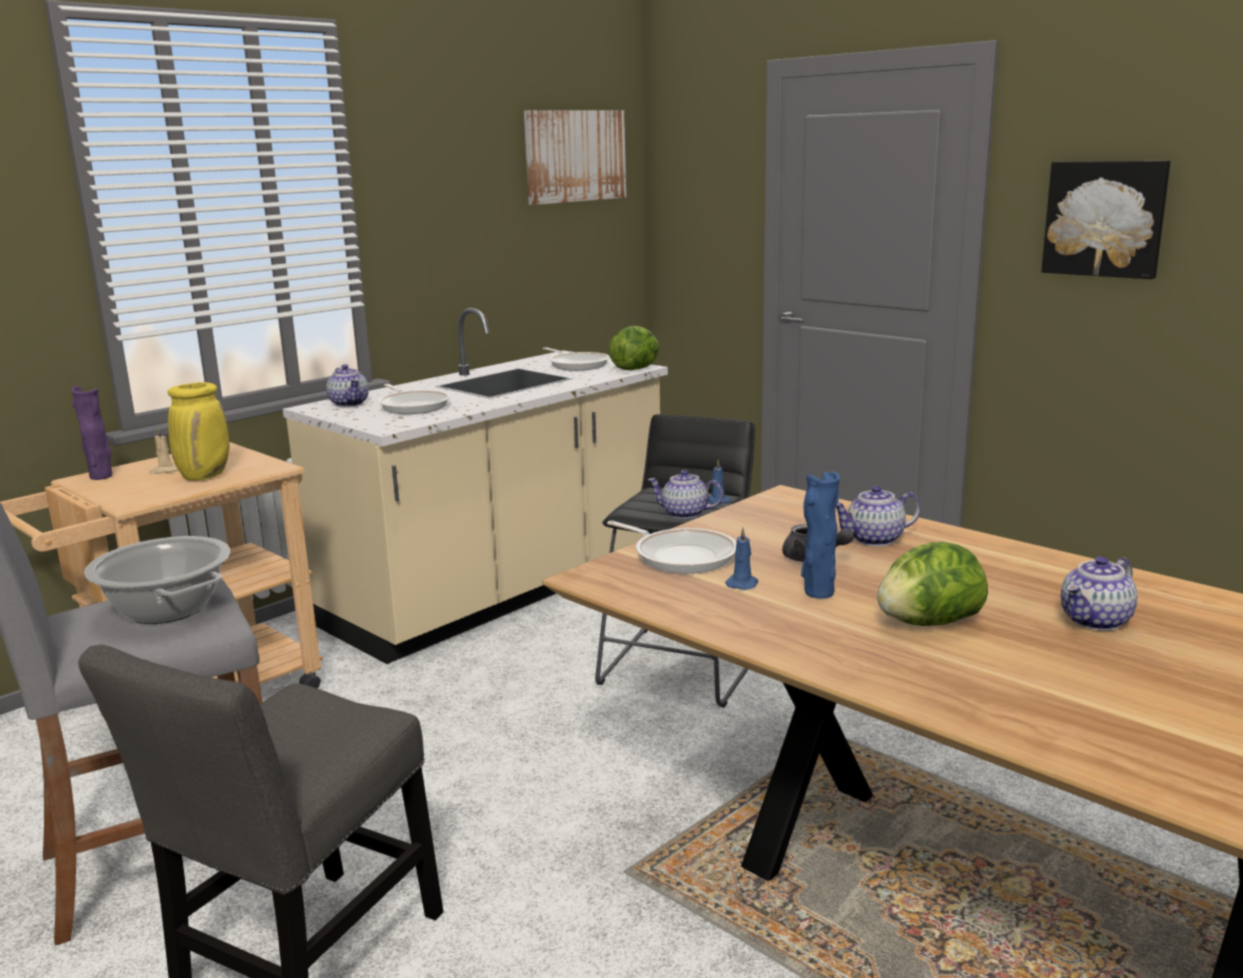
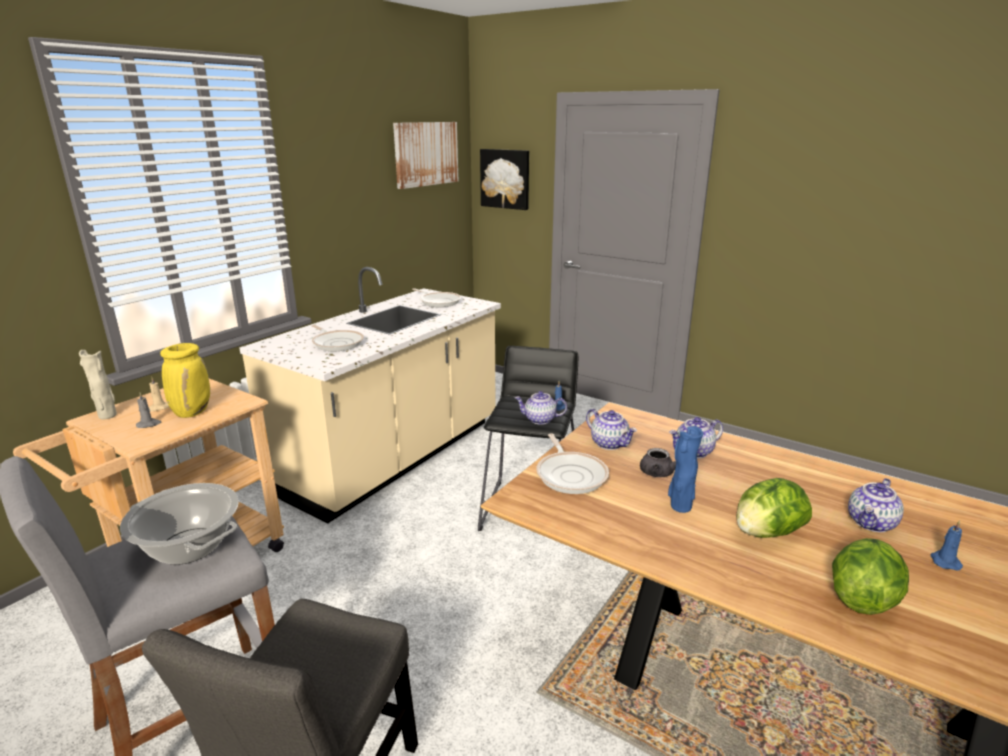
camera: 10 degrees left, 5 degrees up
purple vase [71,386,112,480] -> beige vase [79,350,117,419]
teapot [326,365,369,407] -> teapot moved to [586,409,637,450]
frying pan [607,521,737,574] -> frying pan turned 45 degrees clockwise [536,433,609,494]
lettuce [608,326,659,370] -> lettuce moved to [832,538,909,615]
blue candle [725,527,758,590] -> blue candle moved to [931,520,963,571]
picture [1041,161,1170,279] -> picture moved to [480,149,529,210]
none -> grey candle [136,392,161,428]

